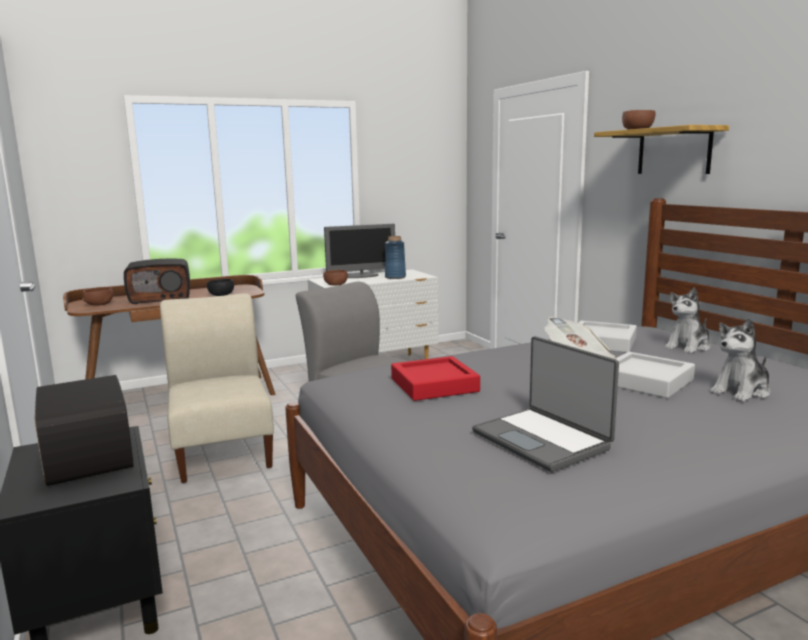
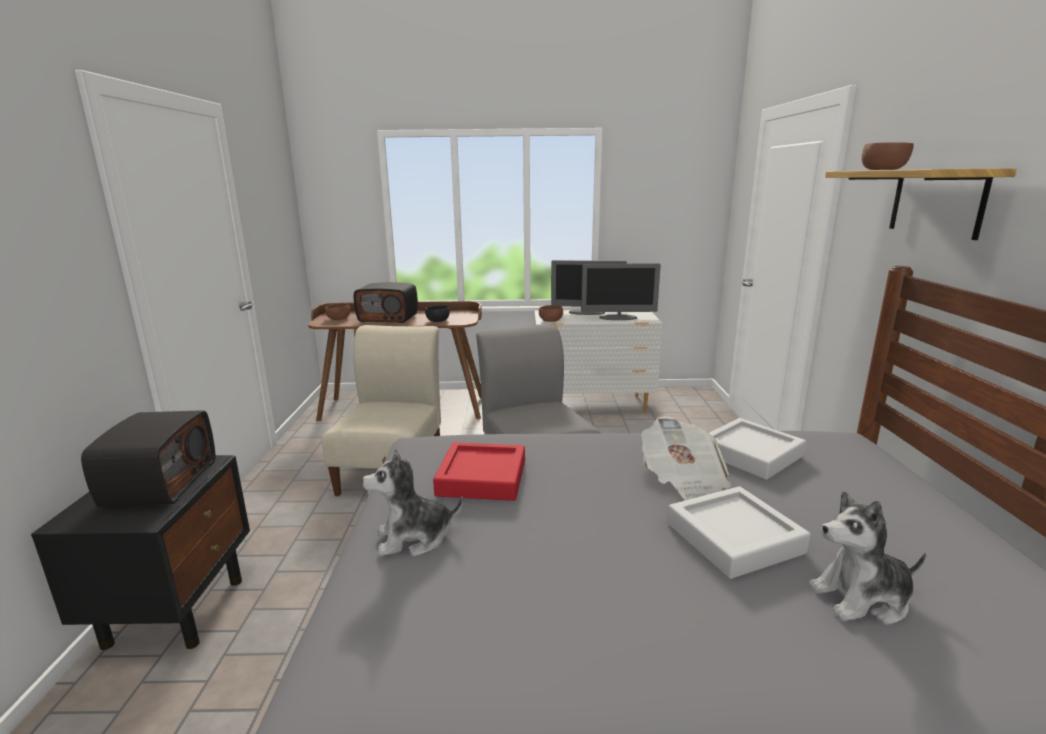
camera: 25 degrees right, 5 degrees up
blue vase [385,236,406,279] -> monitor [581,263,661,320]
laptop [472,336,619,472] -> none
plush toy [664,288,711,354] -> plush toy moved to [362,449,463,557]

